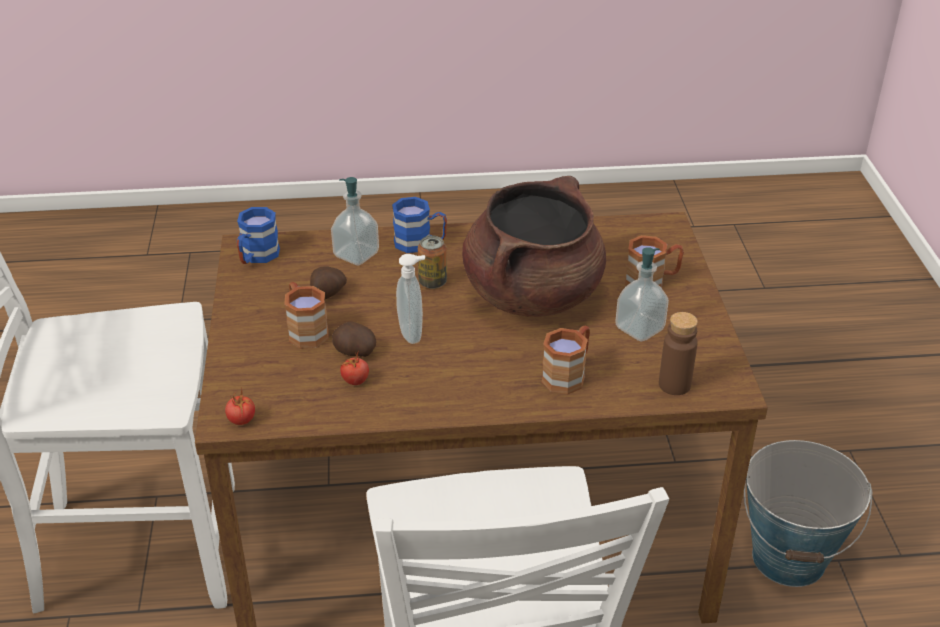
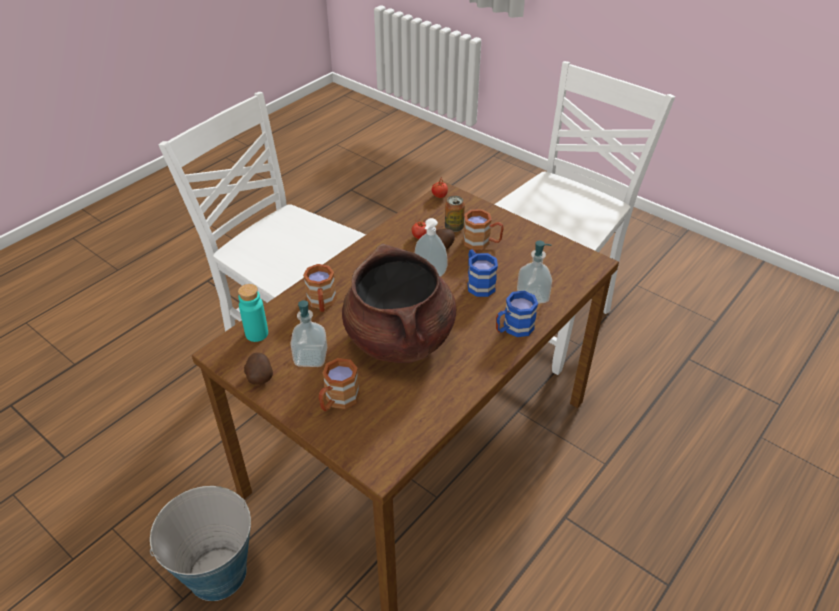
camera: 135 degrees right, 5 degrees up
blue mug [237,207,280,264] -> blue mug moved to [468,249,498,297]
potato [310,266,347,299] -> potato moved to [244,353,273,384]
can [418,236,447,289] -> can moved to [445,196,465,232]
brown bottle [659,312,698,395] -> turquoise bottle [238,284,268,342]

